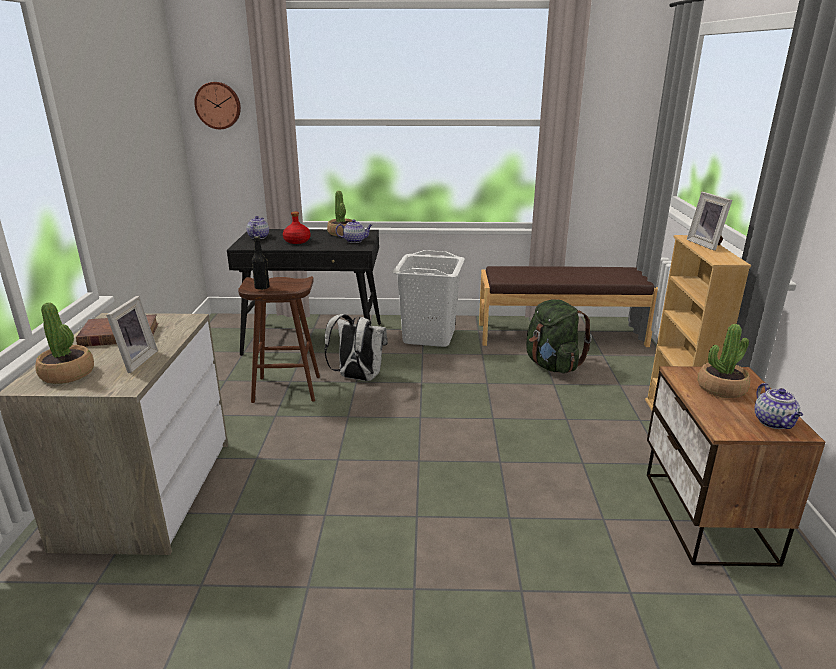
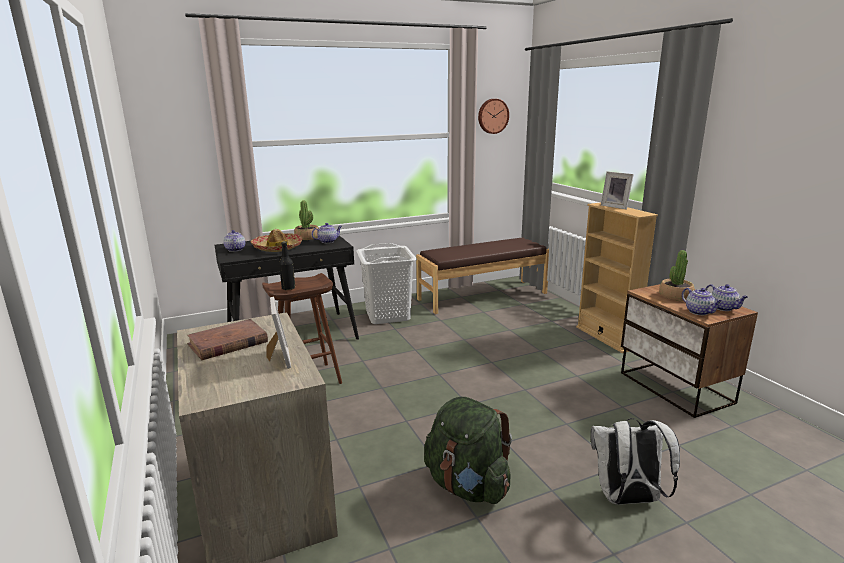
camera: 25 degrees left, 5 degrees down
potted plant [35,303,94,384] -> none
wall clock [194,82,241,129] -> wall clock moved to [478,99,509,134]
red bottle [283,212,311,244] -> hat [251,229,303,252]
white backpack [324,314,388,381] -> white backpack moved to [591,418,680,505]
green backpack [526,299,592,373] -> green backpack moved to [424,397,512,504]
none -> teapot [682,288,723,315]

